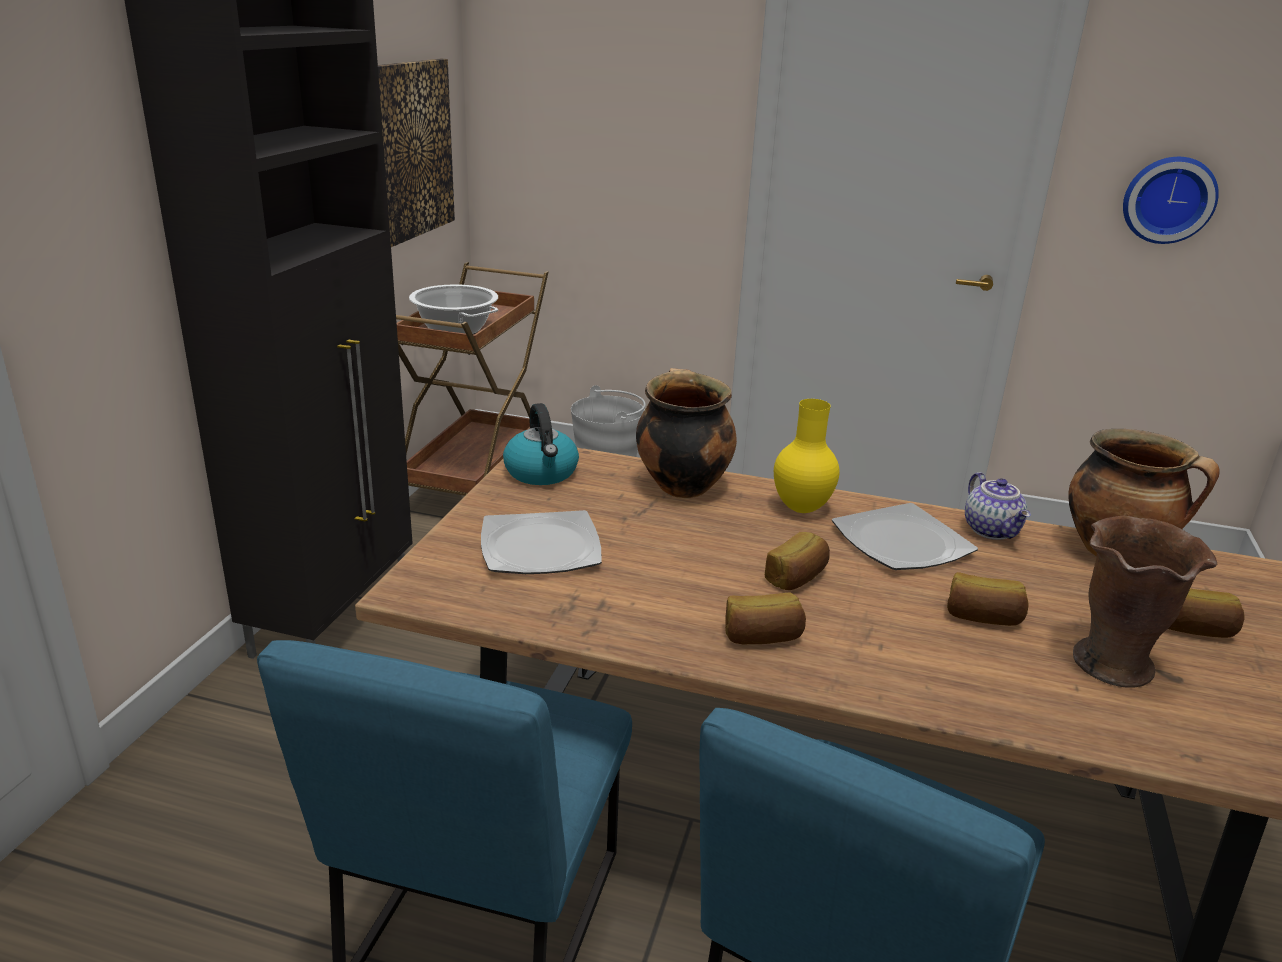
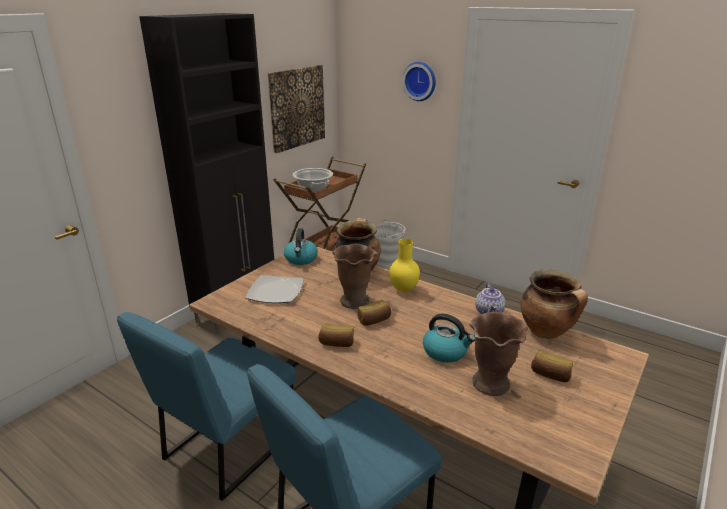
camera: 20 degrees right, 0 degrees up
plate [832,503,978,570] -> none
bread [947,572,1029,626] -> kettle [423,313,475,363]
wall clock [1123,157,1219,244] -> wall clock moved to [402,62,436,101]
none -> brown vase [332,244,377,309]

